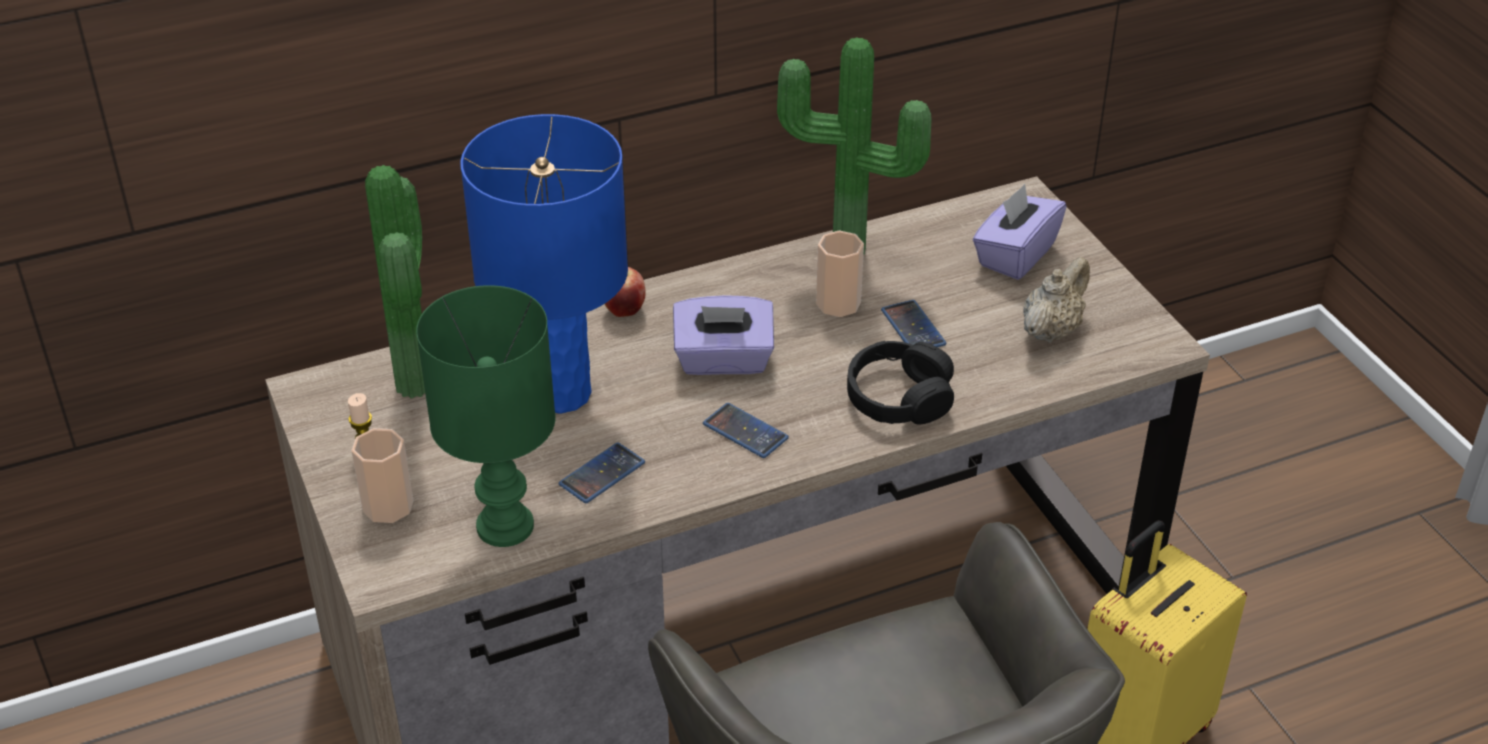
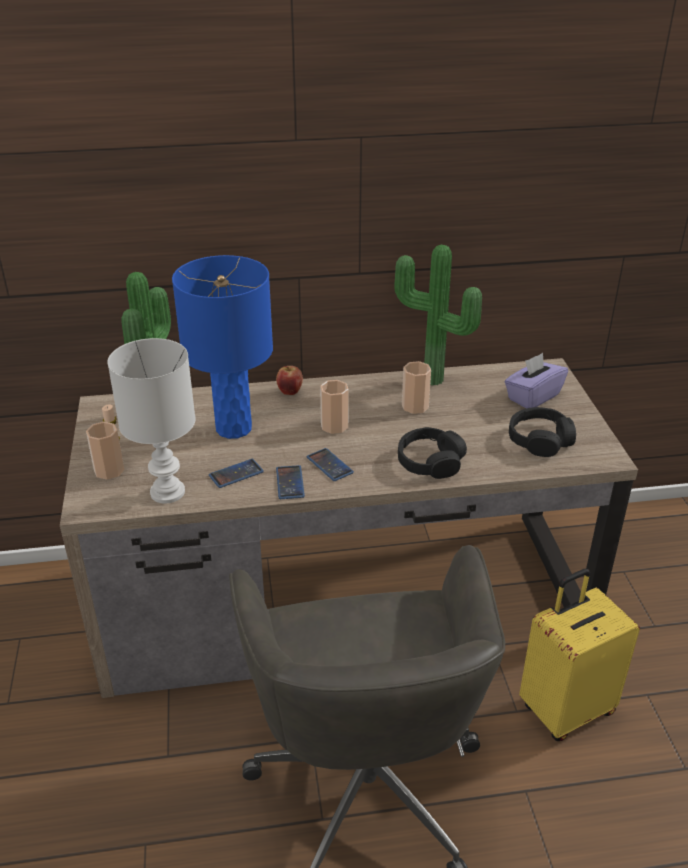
camera: 15 degrees right, 5 degrees down
green table lamp [416,285,556,547] -> white table lamp [107,338,196,503]
purple tissue box [673,295,774,375] -> cup [320,380,348,434]
phone [881,300,946,347] -> phone moved to [276,465,305,499]
beige teapot [1023,257,1090,343] -> black headphones [509,407,576,457]

